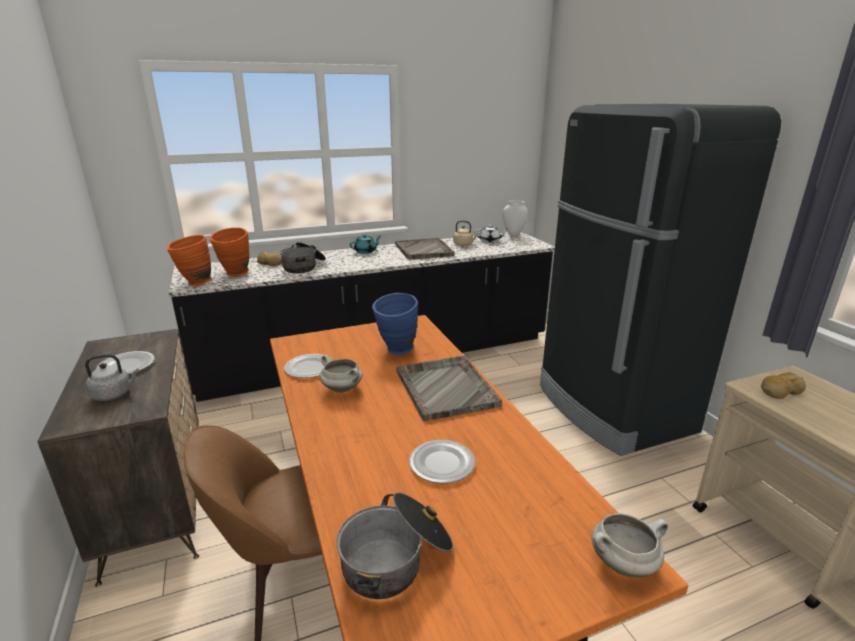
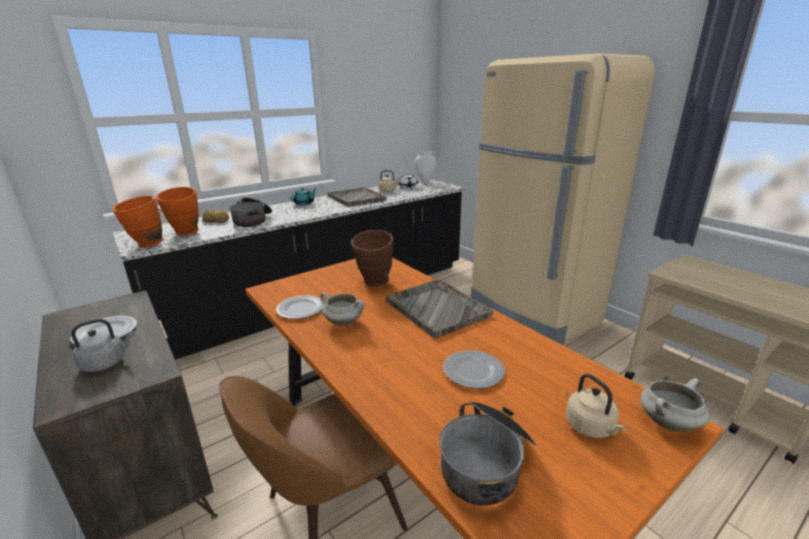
camera: 15 degrees left, 0 degrees up
blue vase [372,293,418,355] -> brown vase [351,230,394,287]
black fridge [540,104,781,456] -> beige fridge [471,53,655,345]
bread [761,372,806,399] -> none
none -> beige kettle [566,374,626,438]

